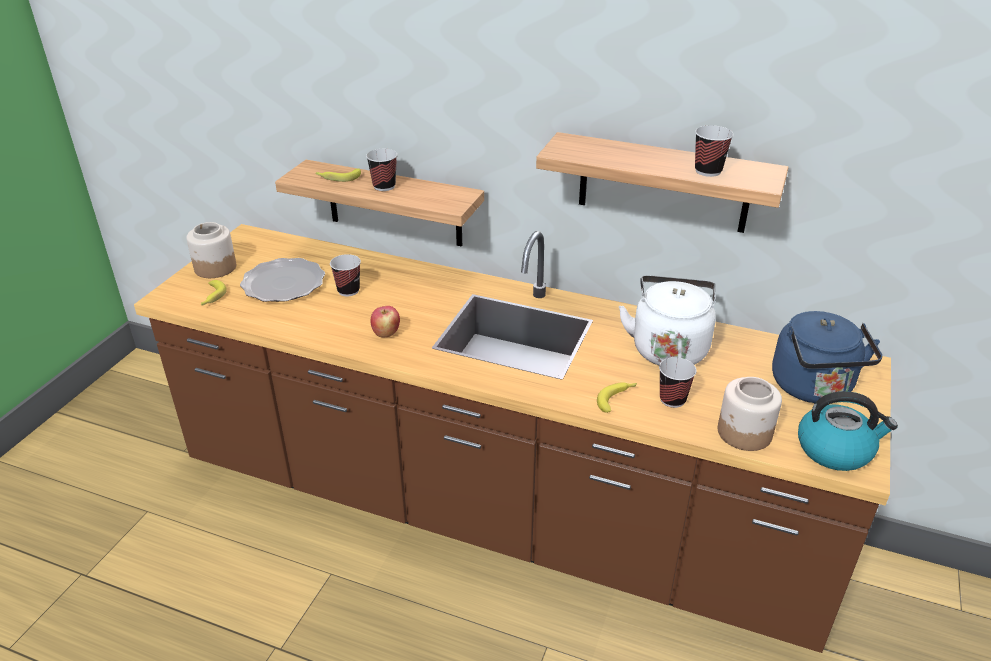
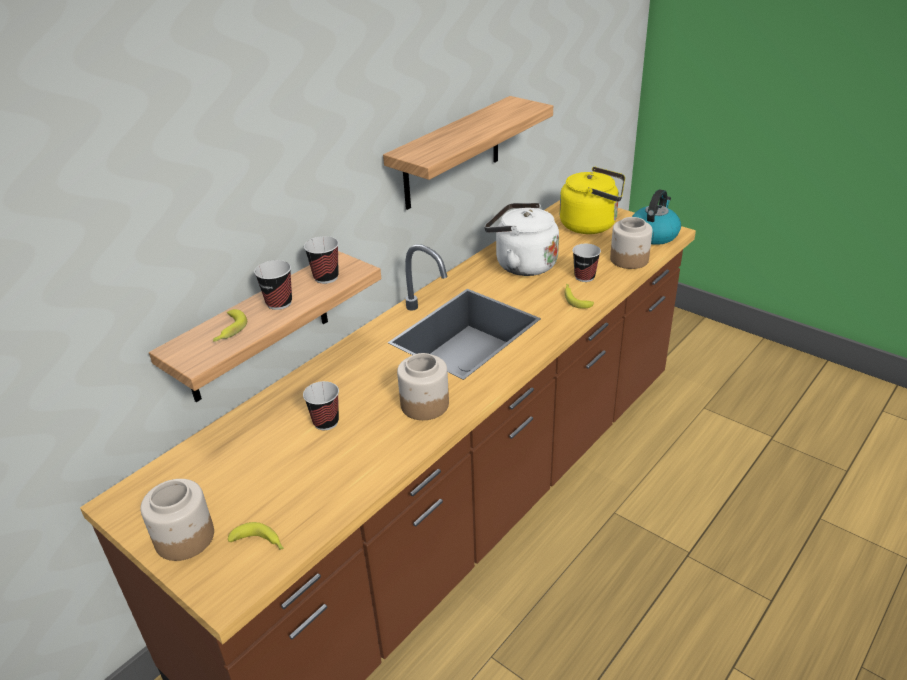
camera: 70 degrees left, 0 degrees up
plate [240,258,325,302] -> none
apple [371,306,400,337] -> jar [397,353,449,420]
cup [695,125,734,177] -> cup moved to [304,236,339,284]
blue kettle [772,311,882,403] -> yellow kettle [559,167,625,234]

